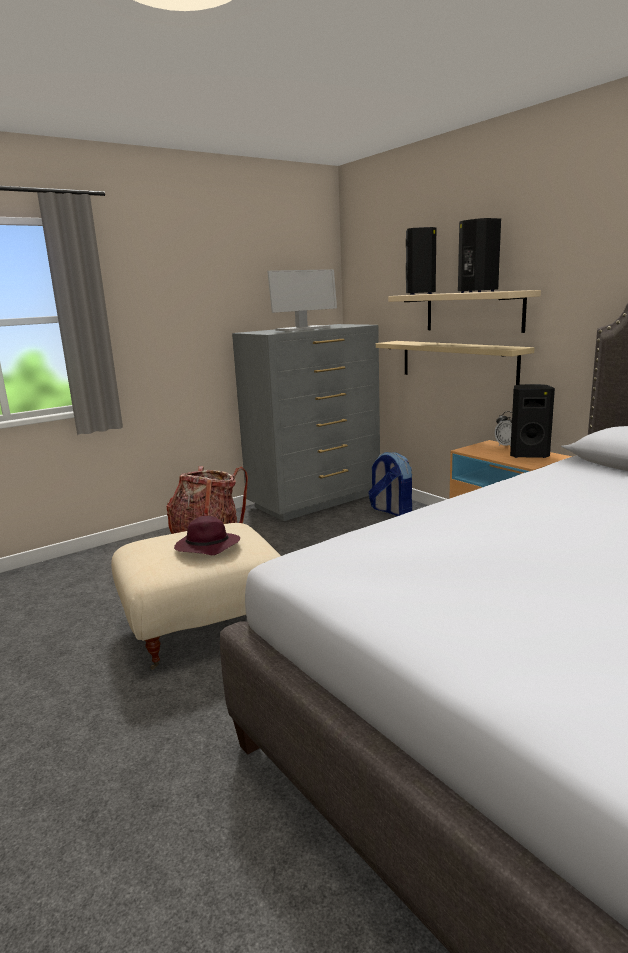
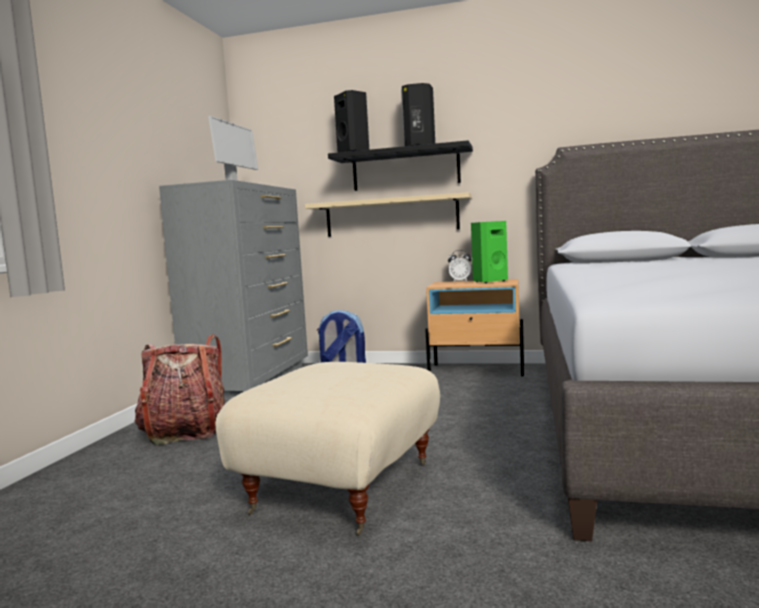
camera: 40 degrees left, 10 degrees down
purple hat [174,516,240,555] -> none
beige shelf [388,290,541,333] -> black shelf [328,140,473,191]
black speaker [510,384,555,458] -> green speaker [471,221,508,283]

